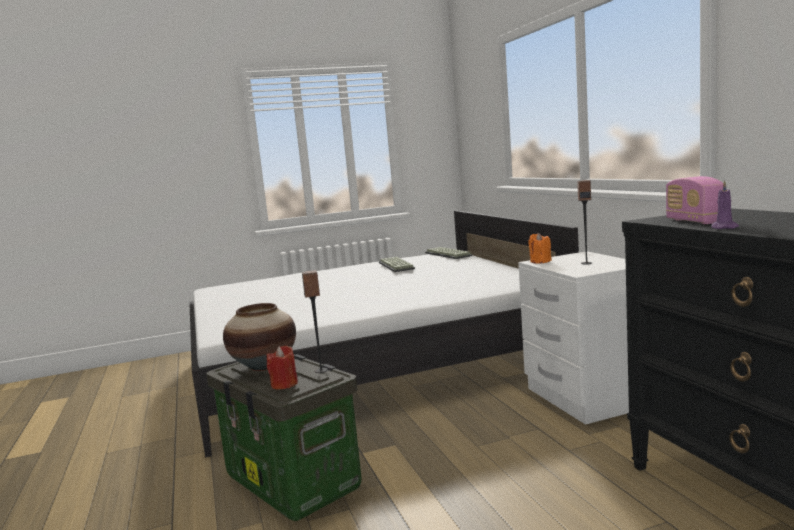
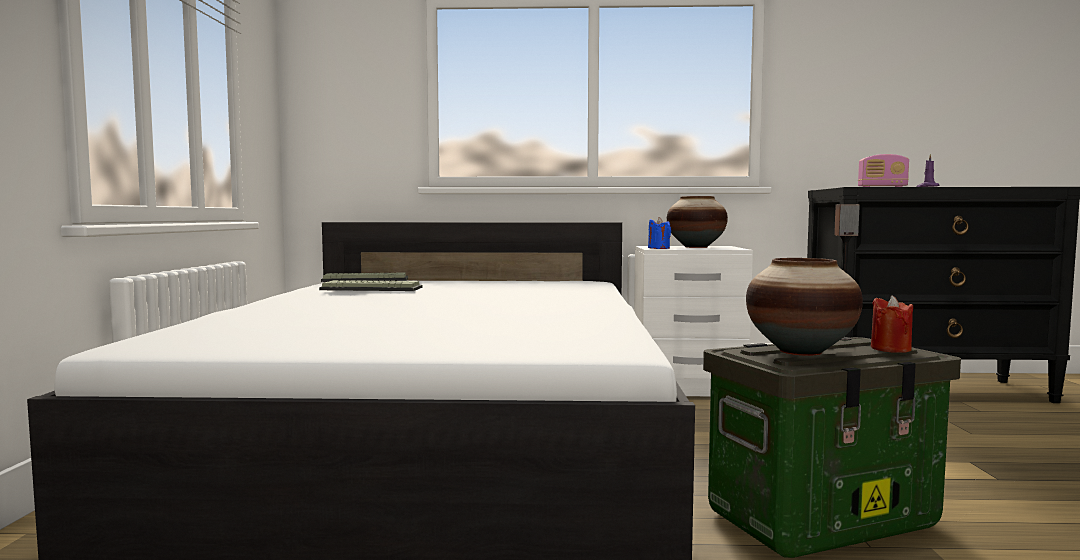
camera: 70 degrees left, 5 degrees down
orange candle [528,233,552,263] -> blue candle [648,217,671,249]
speaker [577,180,592,265] -> vase [667,196,728,248]

